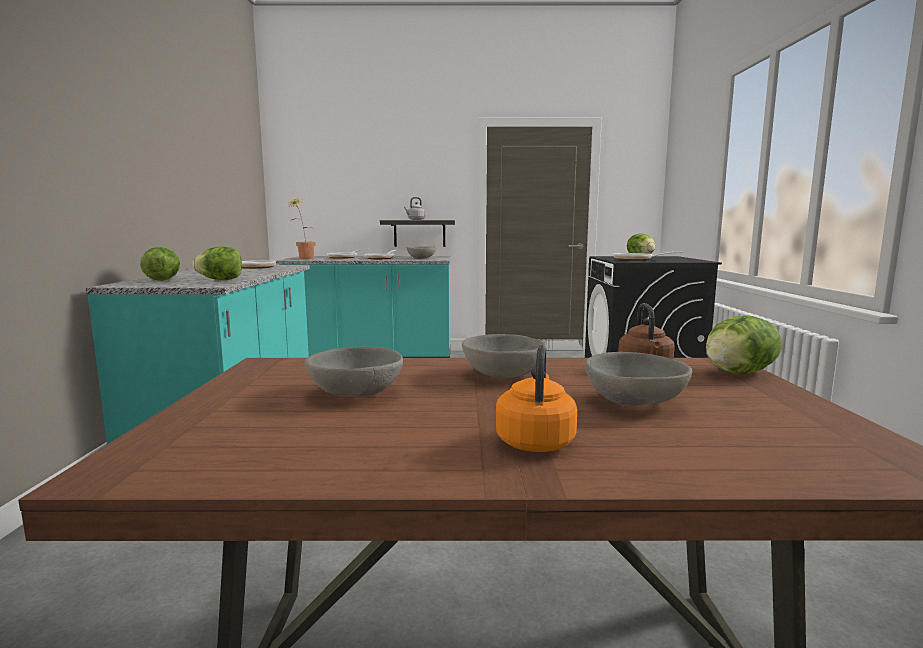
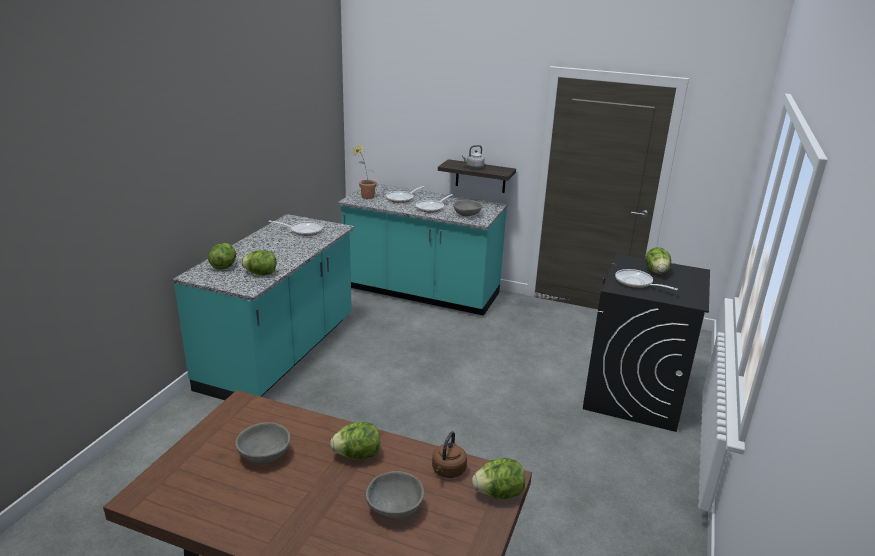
camera: 20 degrees right, 15 degrees up
grey bowl [462,334,547,378] -> lettuce [330,422,380,460]
orange kettle [496,345,577,452] -> none

